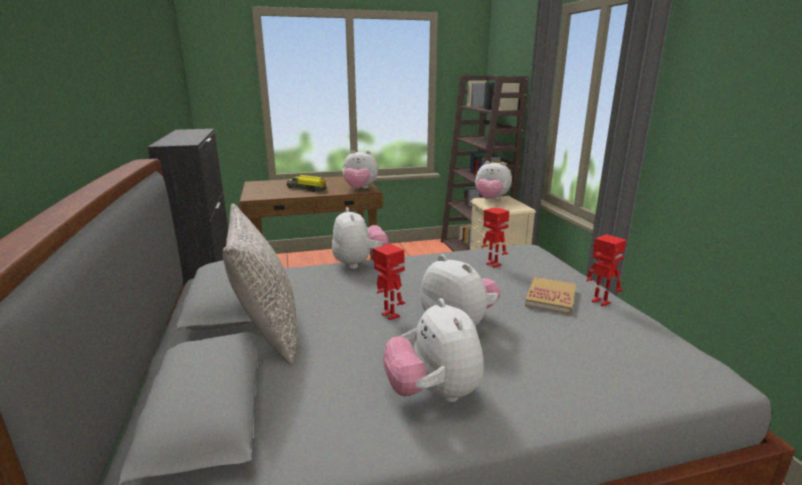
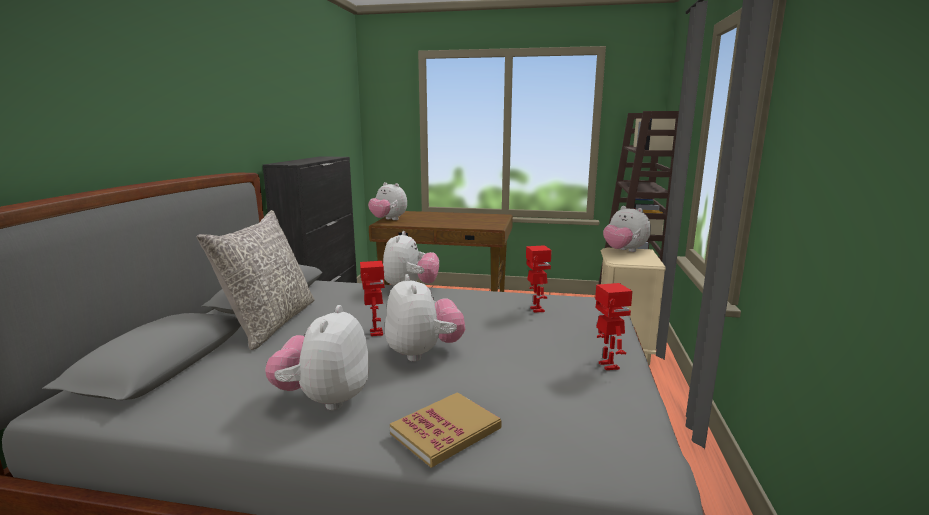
camera: 25 degrees right, 5 degrees down
toy truck [287,175,328,192] -> none
plush toy [343,150,378,189] -> plush toy moved to [368,182,407,220]
book [525,277,576,314] -> book moved to [390,392,502,468]

